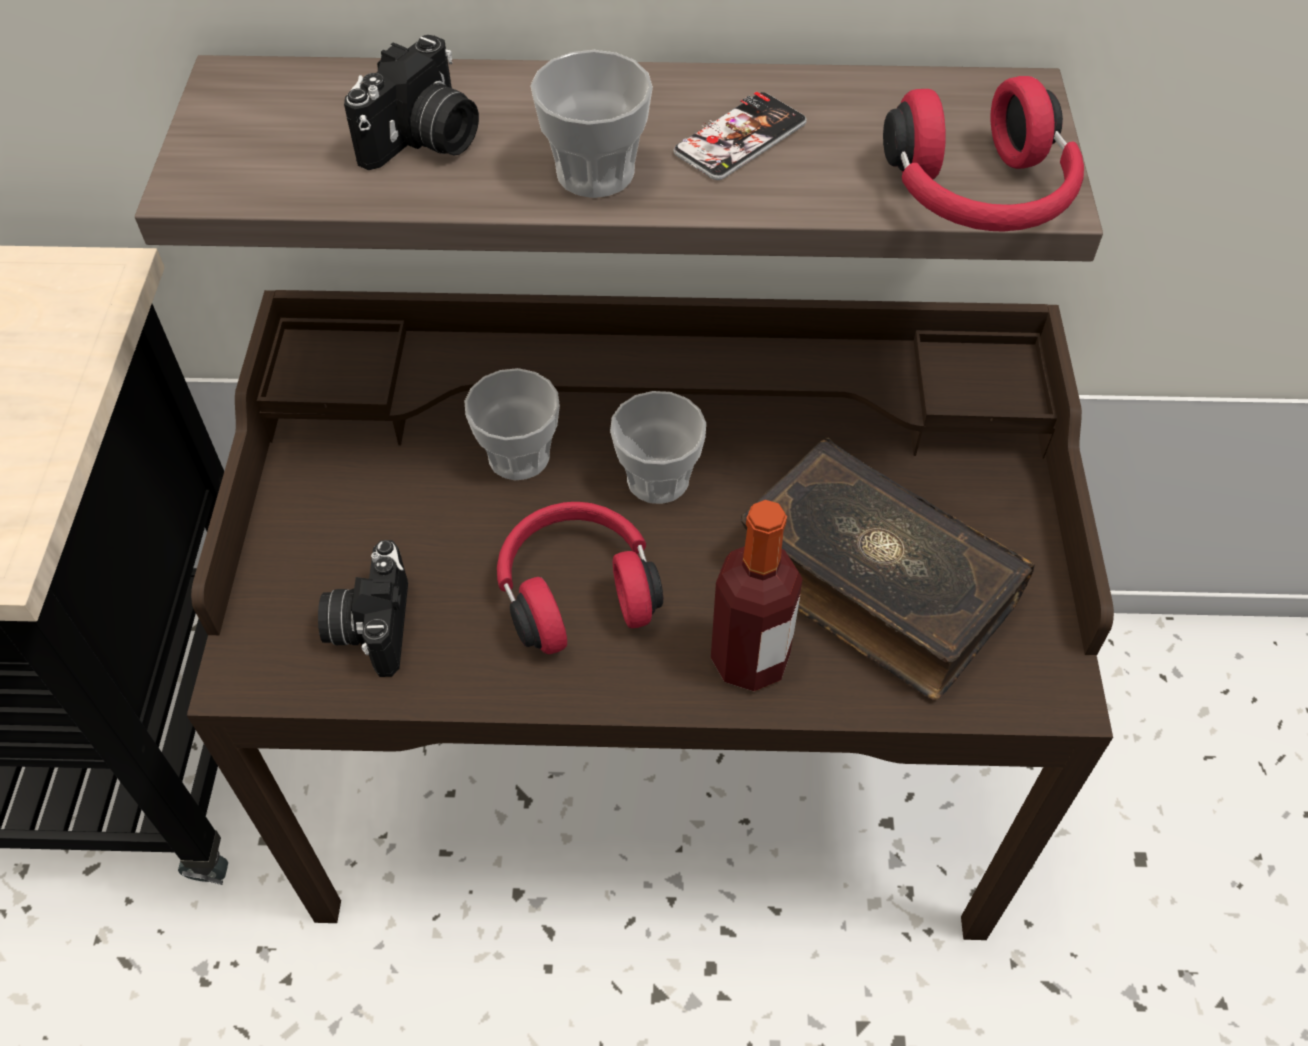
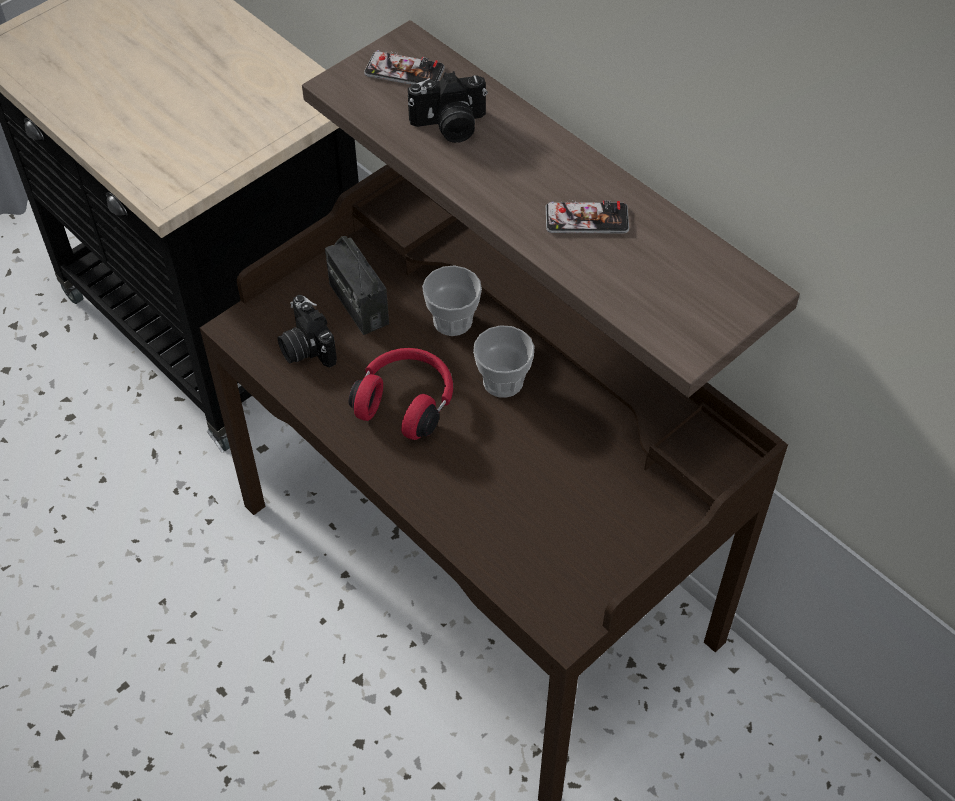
camera: 45 degrees right, 0 degrees up
camera [318,540,408,677] -> camera turned 75 degrees counterclockwise [278,295,337,368]
cup [530,50,653,198] -> none
bottle [711,500,803,691] -> none
book [741,438,1035,700] -> none
red headphones [883,76,1084,232] -> none
none -> radio [325,236,389,335]
none -> phone [364,50,445,85]

